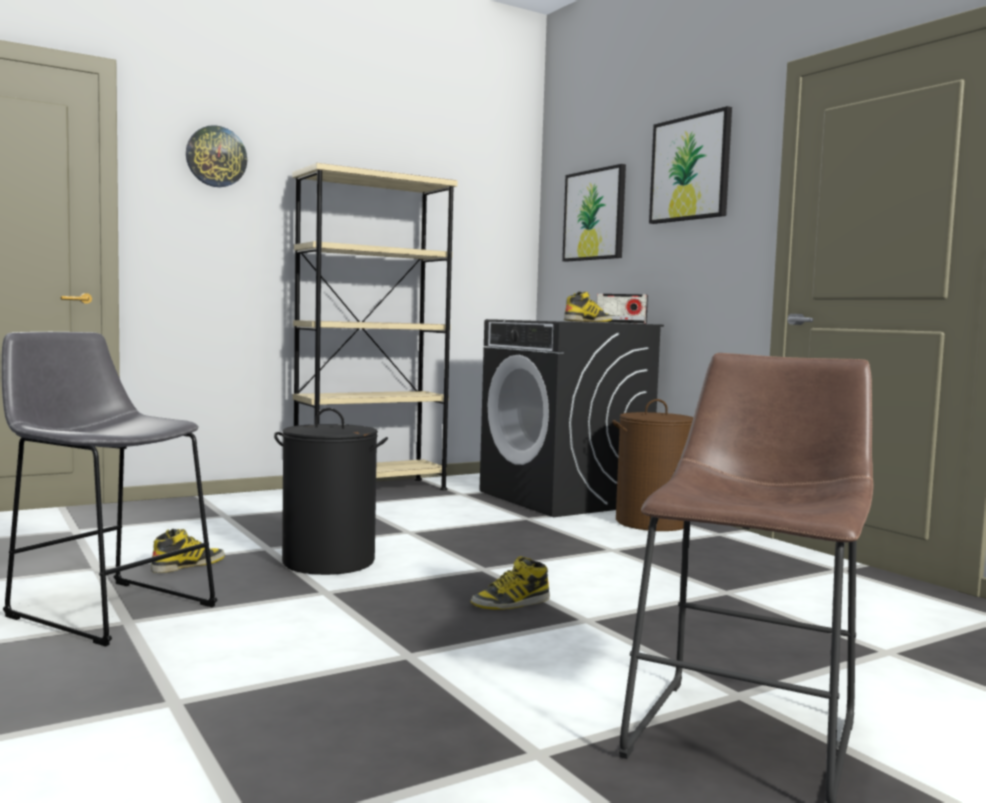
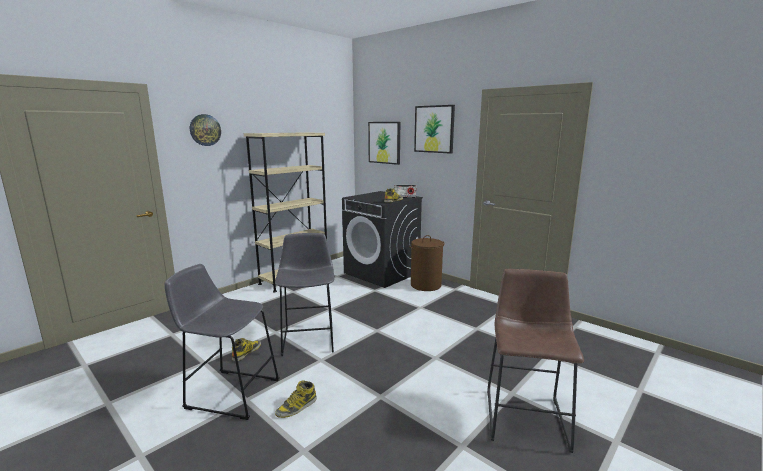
camera: 15 degrees left, 10 degrees up
black laundry basket [274,408,388,575] -> grey stool [275,233,334,356]
boot [471,556,550,610] -> boot moved to [275,380,317,418]

